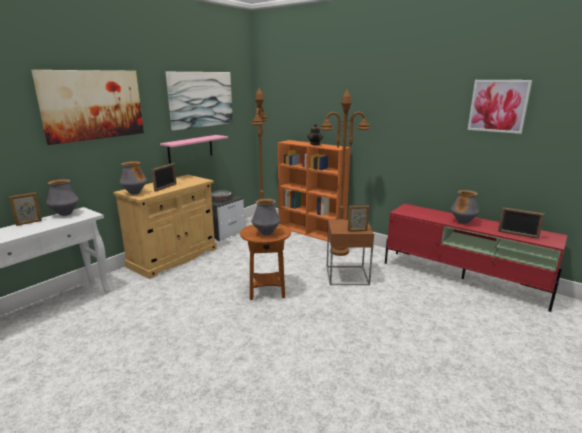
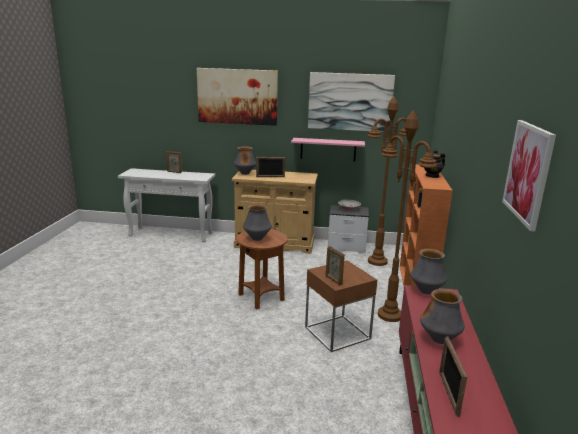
camera: 60 degrees right, 0 degrees up
vase [46,179,79,216] -> vase moved to [410,249,447,294]

